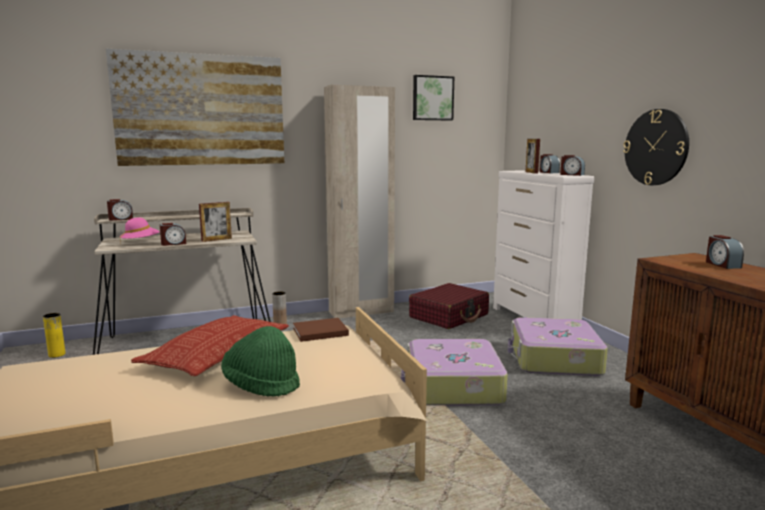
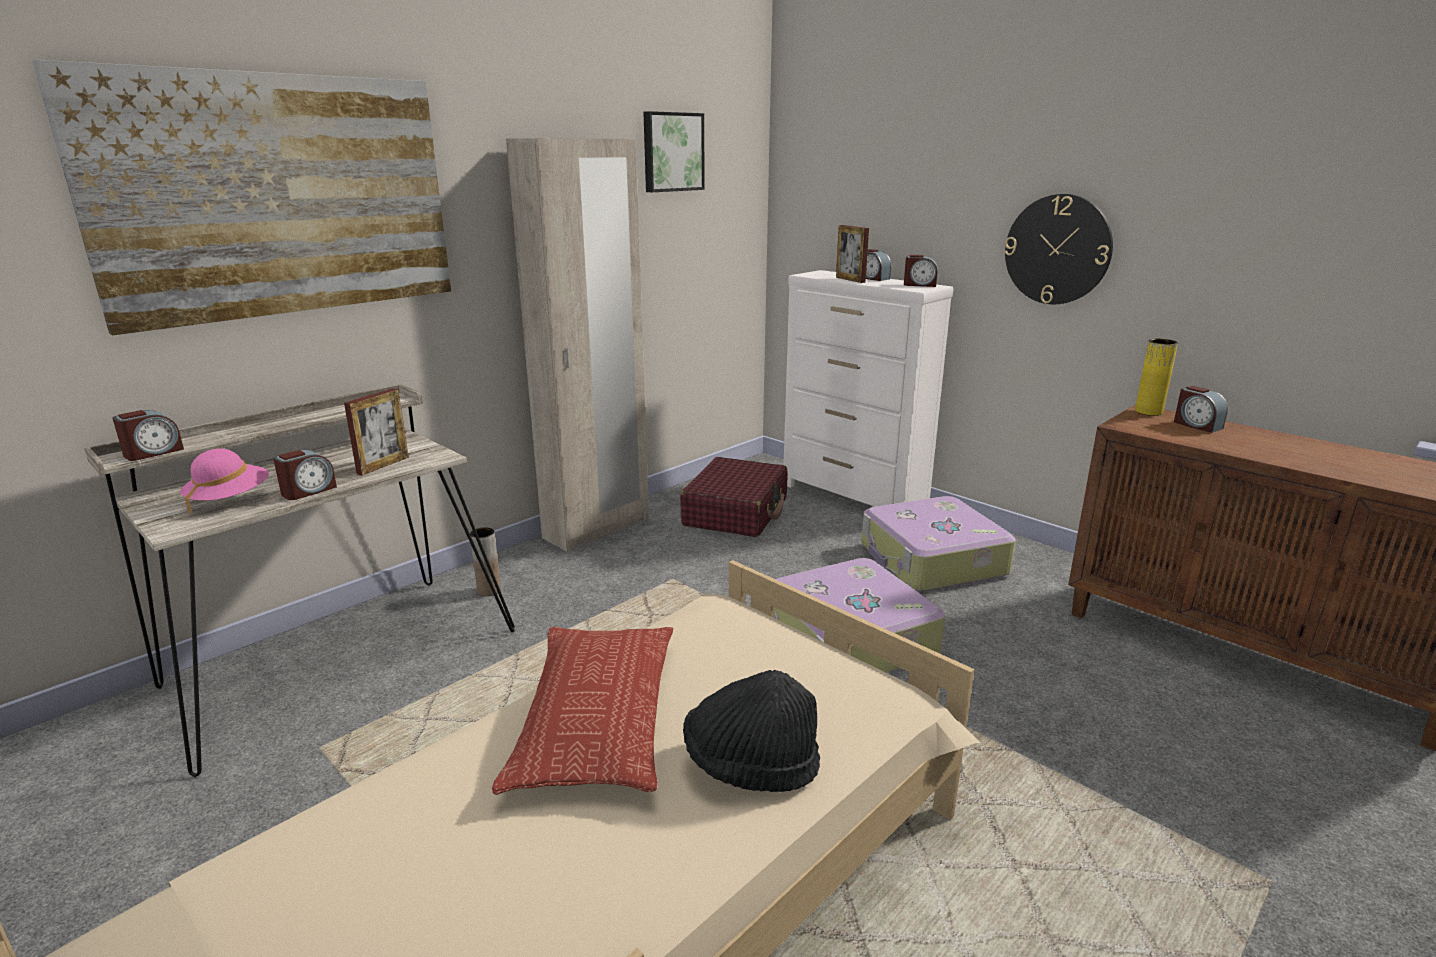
camera: 25 degrees left, 10 degrees up
yellow vase [43,313,66,358] -> yellow vase moved to [1135,339,1178,416]
green hat [221,326,300,397] -> black hat [683,670,820,792]
brown book [293,318,349,342] -> none

